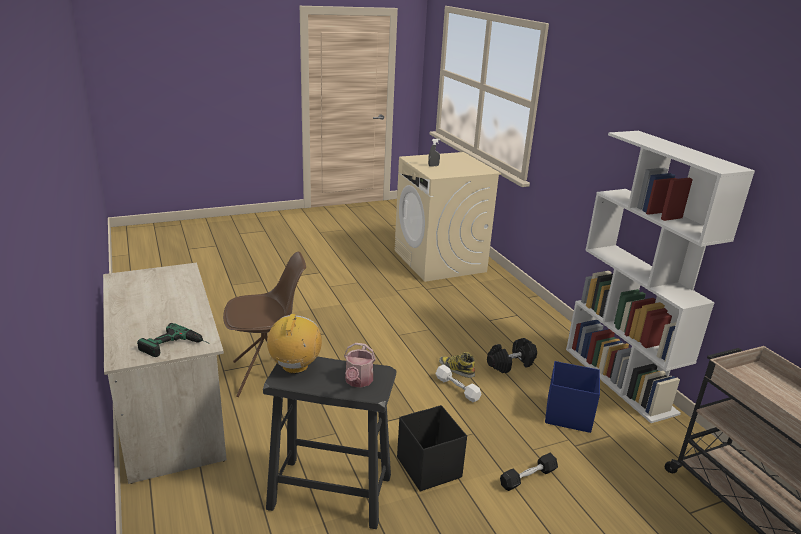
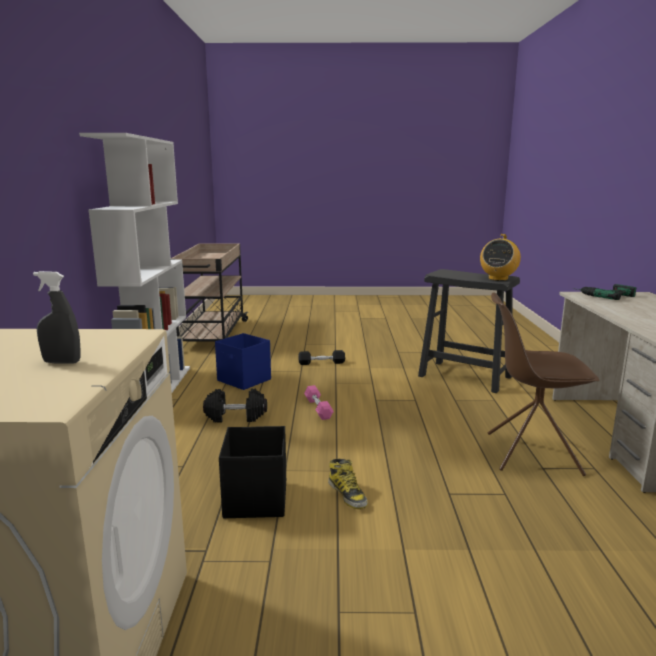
camera: 155 degrees left, 10 degrees down
watering can [344,343,376,388] -> none
black storage box [397,405,467,492] -> black storage box moved to [219,426,286,518]
white dumbbell [435,364,482,402] -> pink dumbbell [304,385,334,420]
boot [439,352,475,378] -> boot moved to [328,459,368,509]

